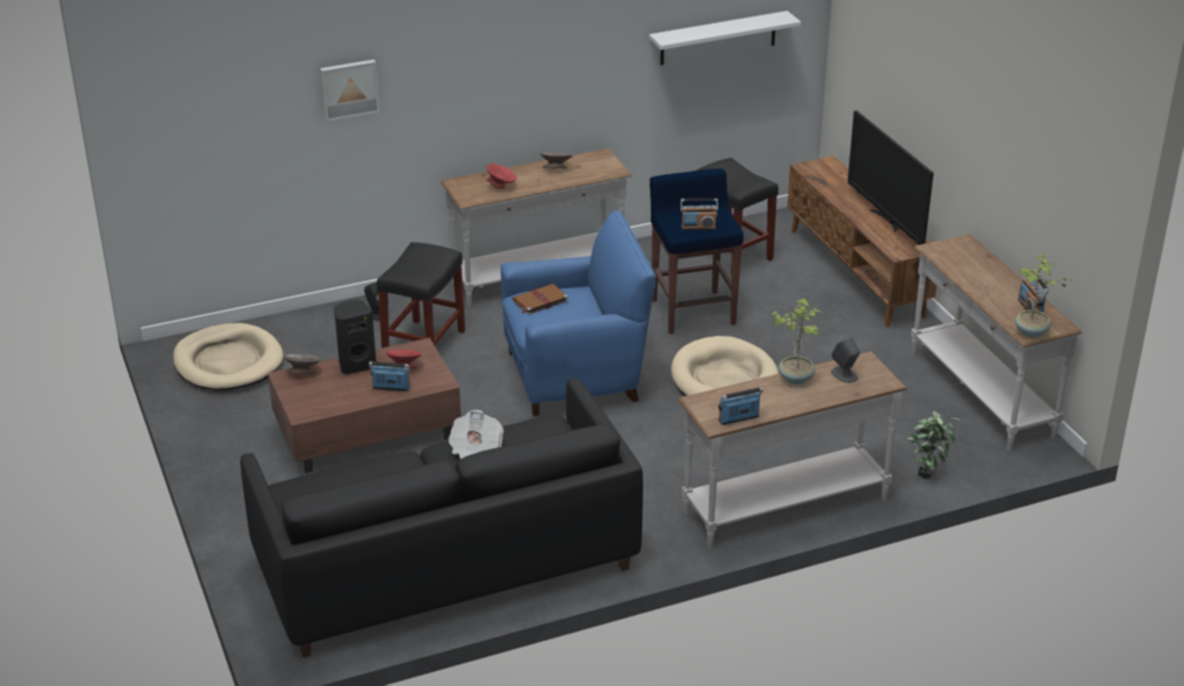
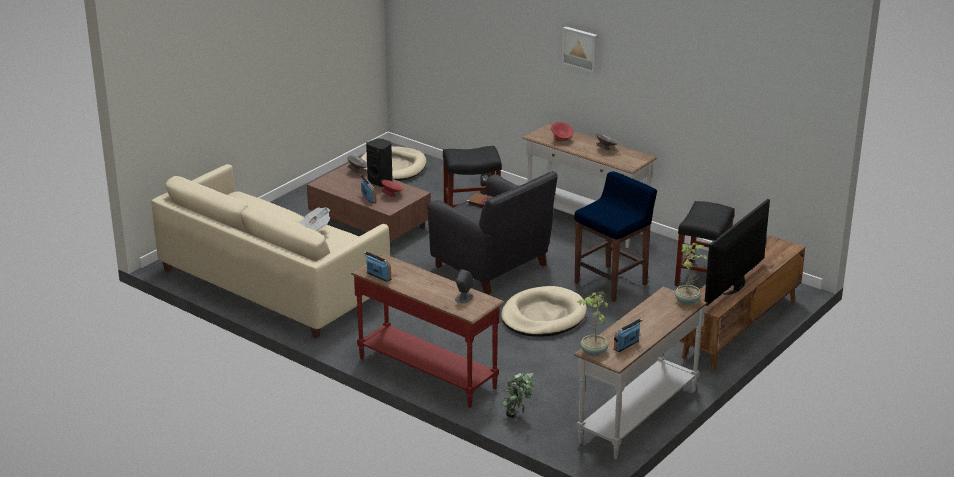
camera: 60 degrees right, 5 degrees down
black sofa [240,378,643,658] -> beige sofa [151,164,390,339]
picture [320,59,380,121] -> picture moved to [562,26,598,72]
blue armchair [501,211,656,416] -> black armchair [427,171,558,294]
white shelf [649,11,801,65] -> none
white console table [678,351,908,548] -> red console table [351,254,505,408]
radio [680,198,718,230] -> none
potted plant [771,299,821,385] -> potted plant moved to [675,243,709,305]

